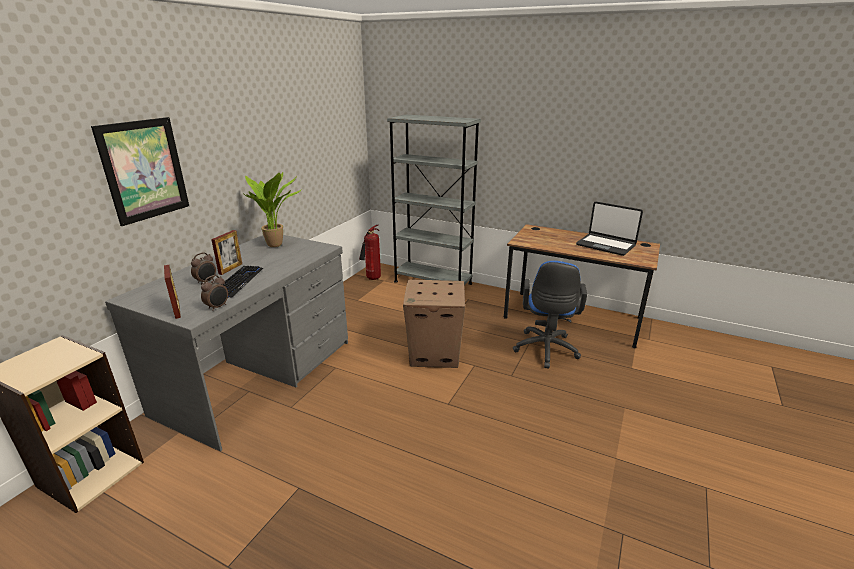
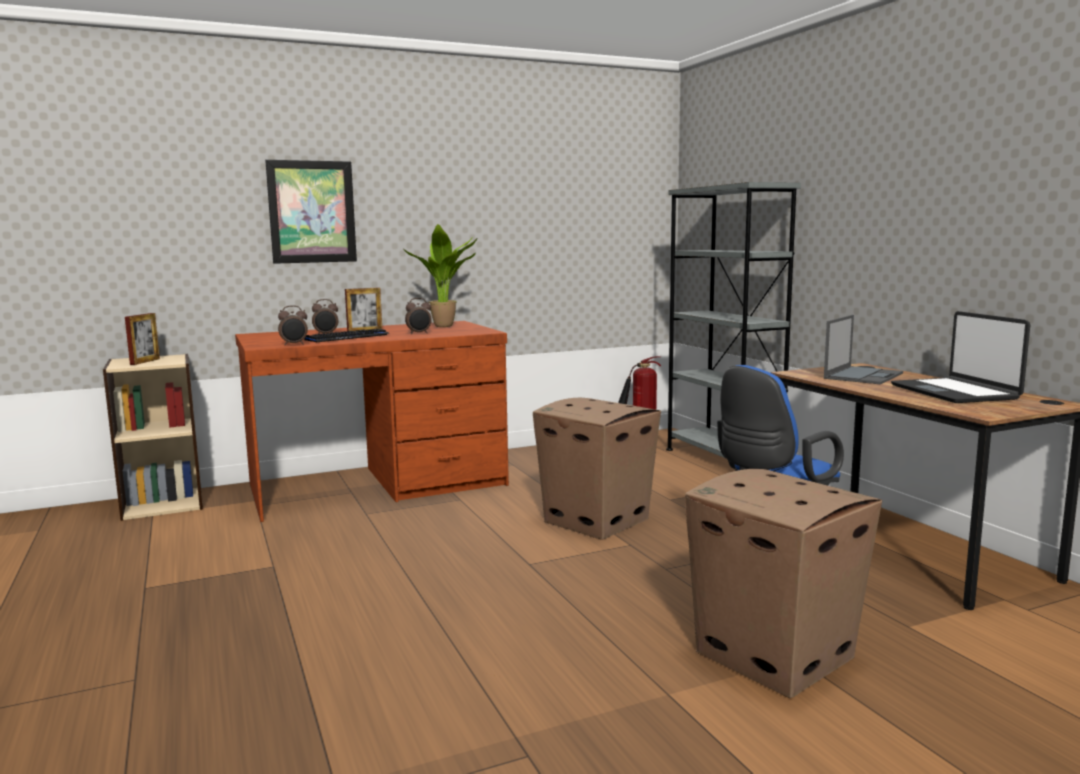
camera: 40 degrees right, 15 degrees down
grey desk [105,235,348,451] -> brown desk [235,321,509,522]
picture frame [164,265,181,319] -> picture frame moved to [125,313,160,365]
none -> alarm clock [405,298,432,334]
none -> cardboard box [685,469,882,698]
none -> laptop [824,315,903,384]

